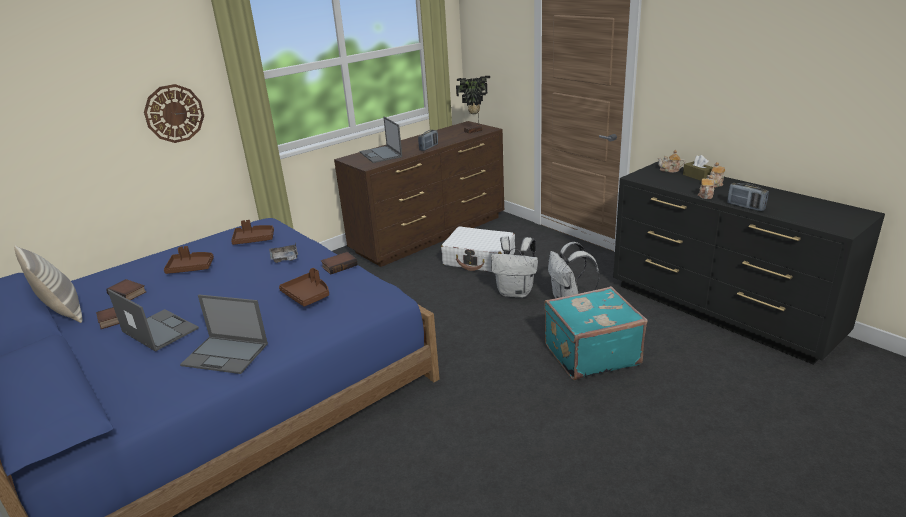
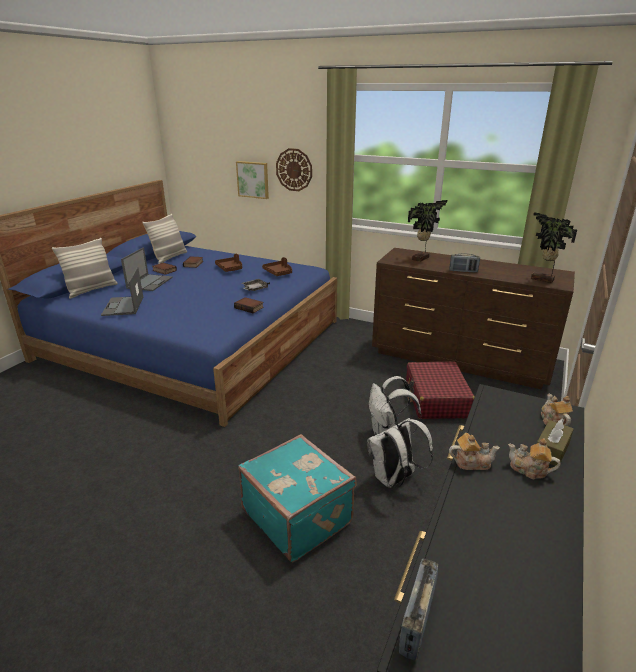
camera: 65 degrees right, 0 degrees up
brown tray [279,268,329,307] -> none
laptop [359,116,402,163] -> potted plant [408,200,447,262]
white suitcase [441,226,515,272] -> red suitcase [406,361,475,419]
radio [727,183,769,211] -> radio moved to [399,559,438,661]
none -> pillow [52,238,118,299]
none -> picture [236,161,269,199]

